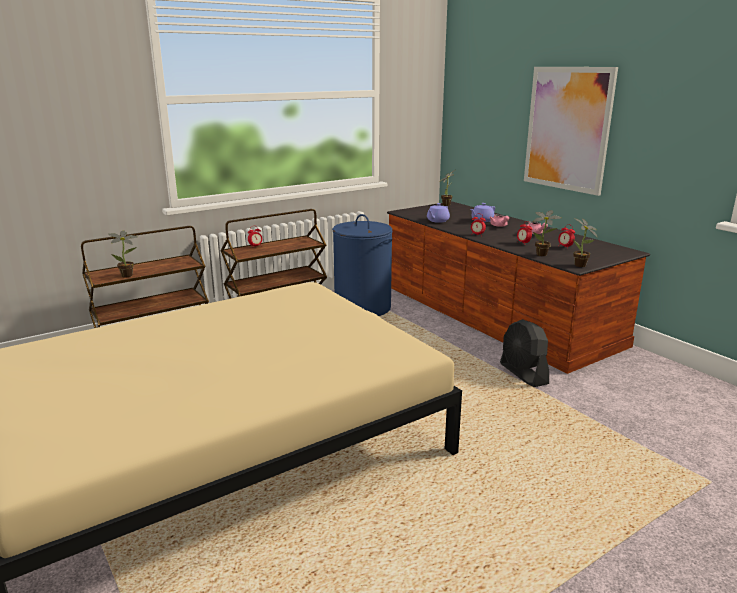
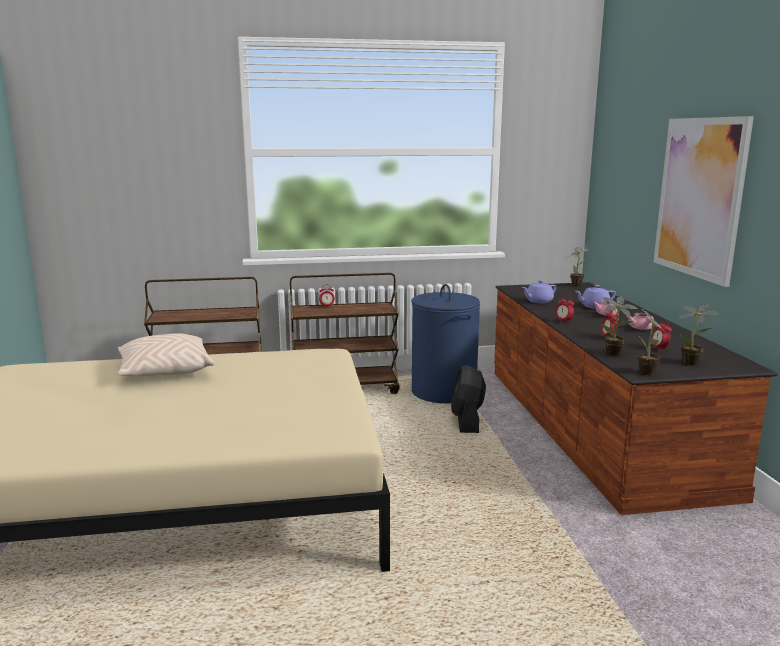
camera: 25 degrees right, 5 degrees down
potted plant [108,230,138,277] -> potted plant moved to [678,304,719,365]
black fan [500,319,549,387] -> black fan moved to [451,365,486,433]
none -> beige pillow [117,333,214,377]

